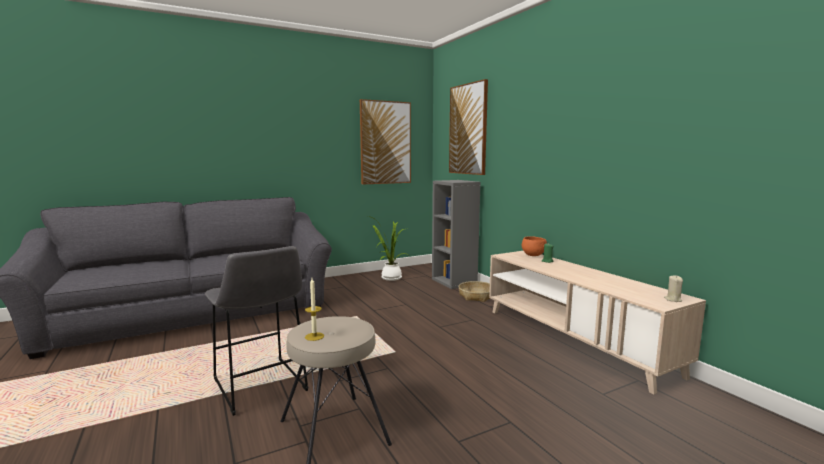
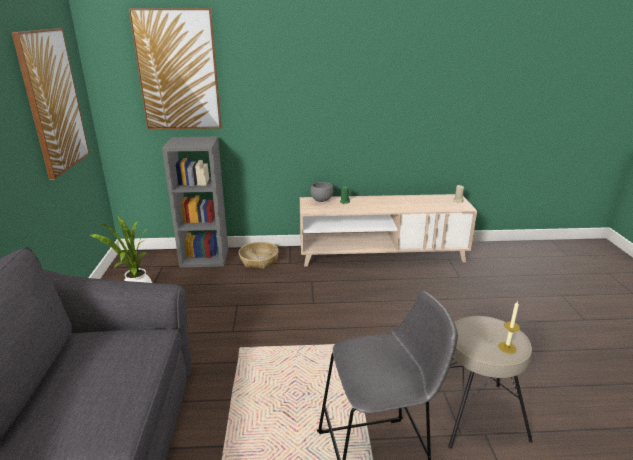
camera: 65 degrees left, 15 degrees up
orange bowl [522,236,547,256] -> grey bowl [310,182,333,202]

